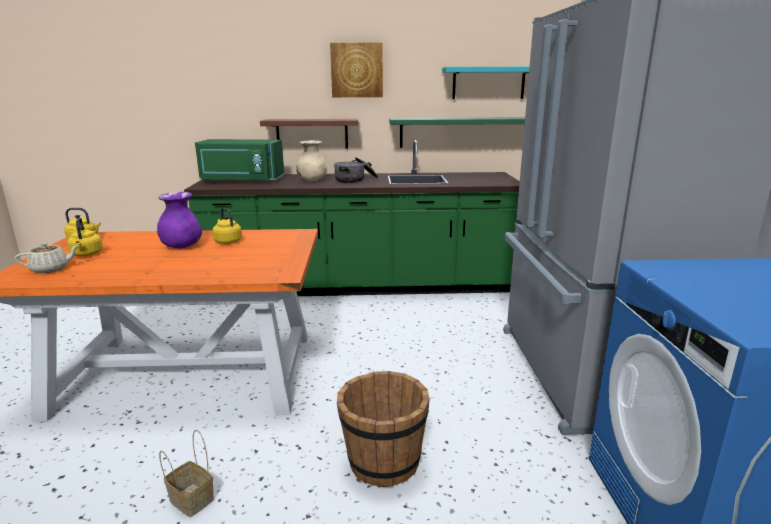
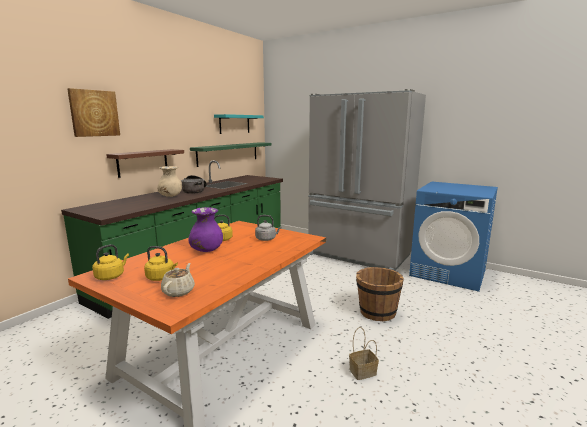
camera: 55 degrees left, 5 degrees down
green microwave [195,139,284,183] -> none
picture [330,43,383,97] -> picture moved to [67,88,120,137]
none -> grey kettle [255,215,282,241]

